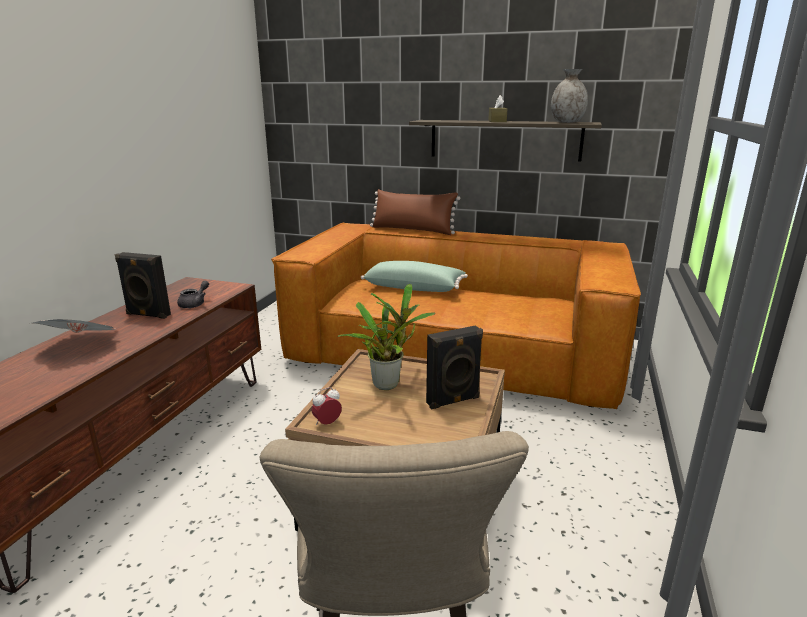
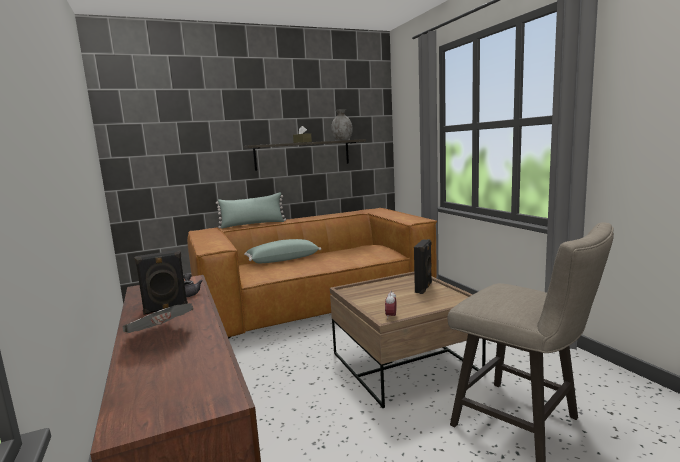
camera: 40 degrees left, 10 degrees down
potted plant [337,284,436,390] -> none
brown pillow [370,189,460,235] -> green pillow [216,193,286,229]

